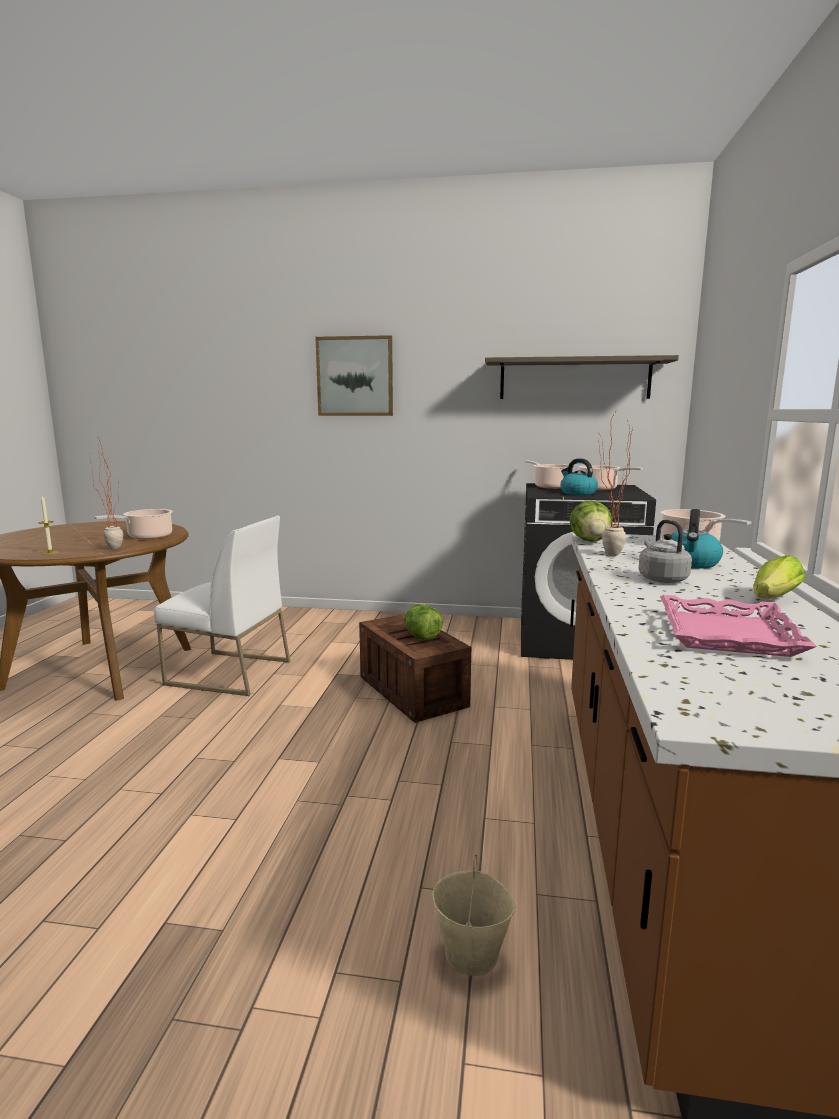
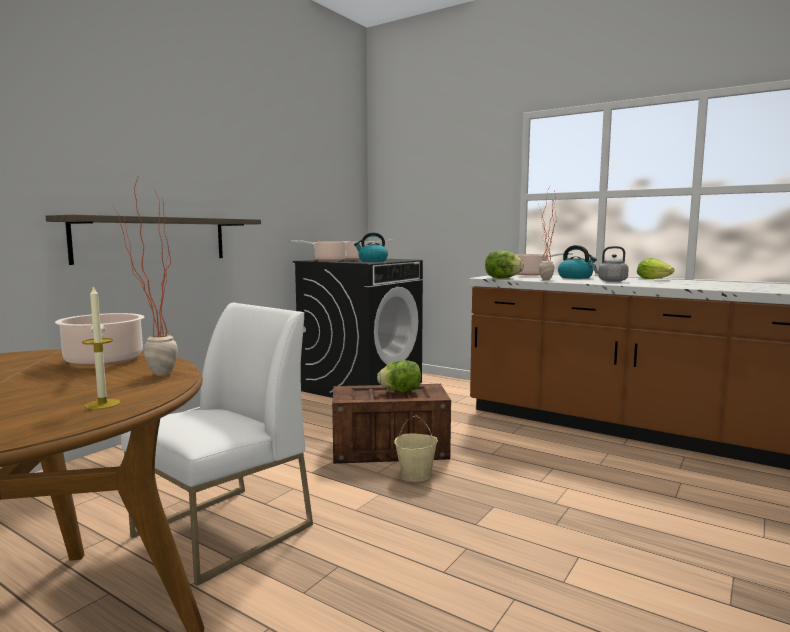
camera: 65 degrees left, 5 degrees down
picture [315,335,393,416] -> none
beige bucket [432,854,516,976] -> beige bucket moved to [394,416,438,482]
shelf [485,355,679,399] -> shelf moved to [46,214,261,265]
pink tray [660,595,817,657] -> none

